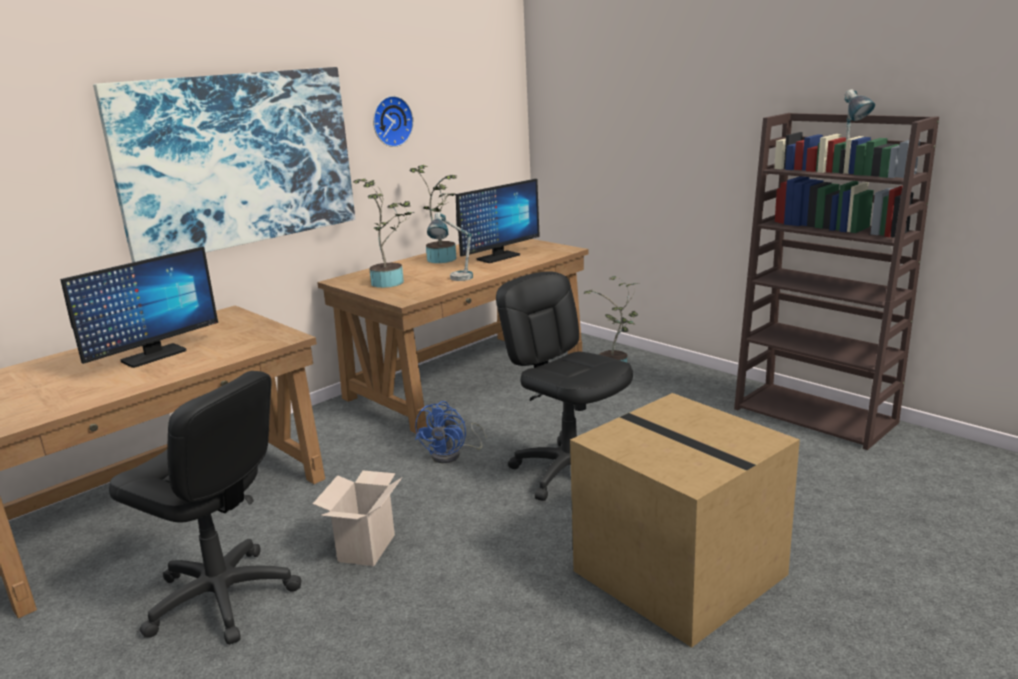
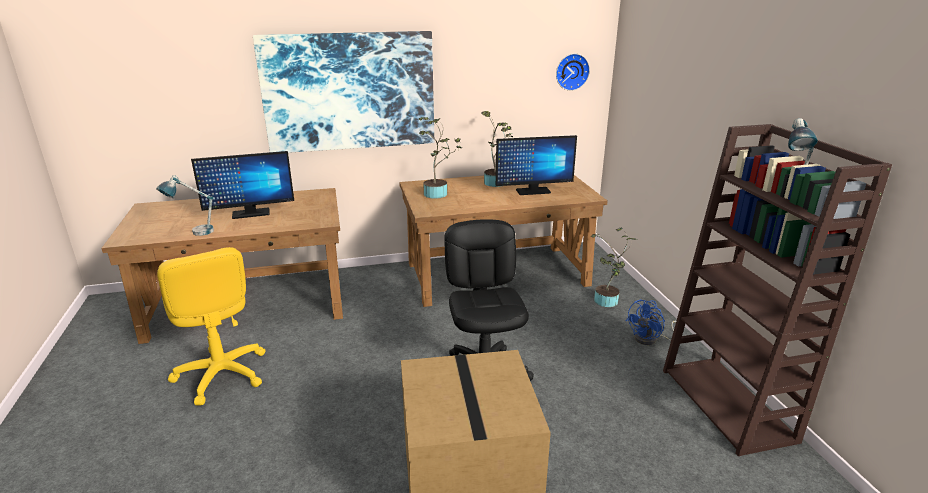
camera: 30 degrees right, 5 degrees up
black office chair [109,371,301,645] -> yellow office chair [157,247,266,406]
cardboard box [313,470,402,566] -> none
wall clock [373,96,414,147] -> wall clock moved to [556,54,590,91]
blue fan [415,401,486,463] -> blue fan moved to [626,299,676,345]
table lamp [427,212,473,281] -> table lamp moved to [156,175,214,236]

